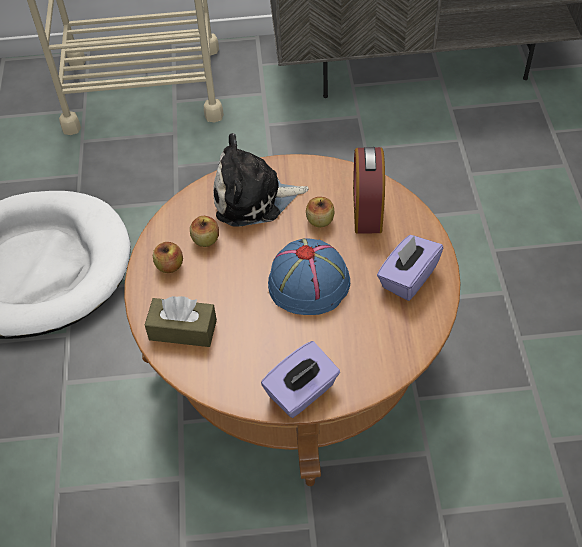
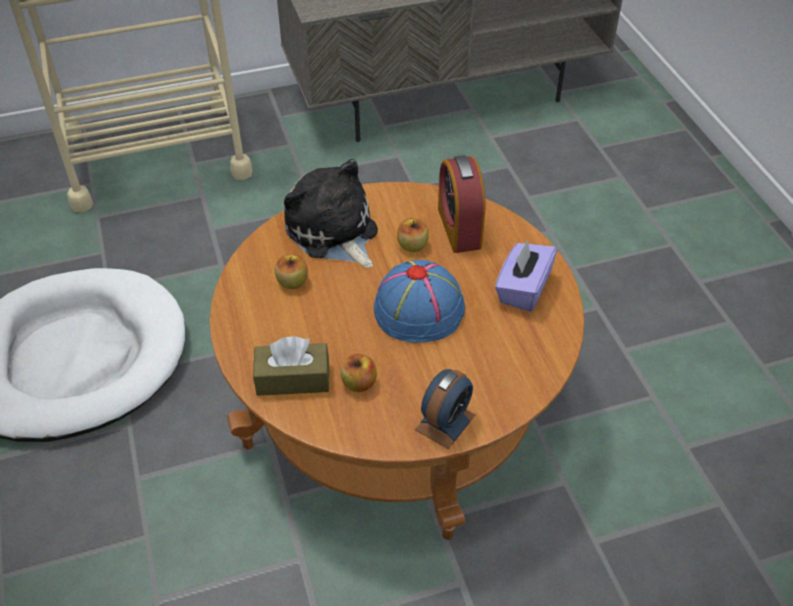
camera: 15 degrees left, 5 degrees down
apple [153,242,183,273] -> apple moved to [341,354,377,392]
plush toy [213,133,309,227] -> plush toy turned 75 degrees clockwise [284,159,378,268]
purple tissue box [261,341,340,418] -> alarm clock [415,369,475,449]

